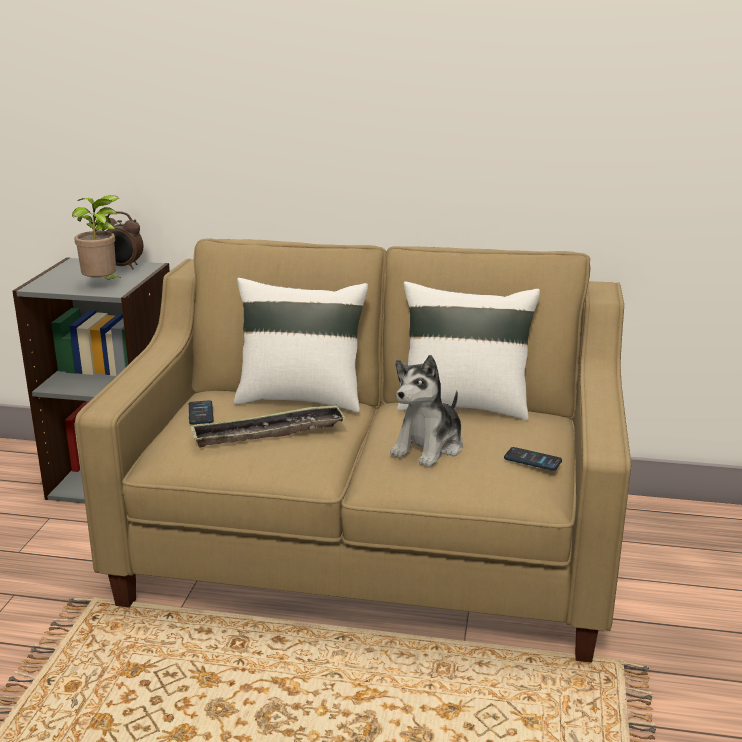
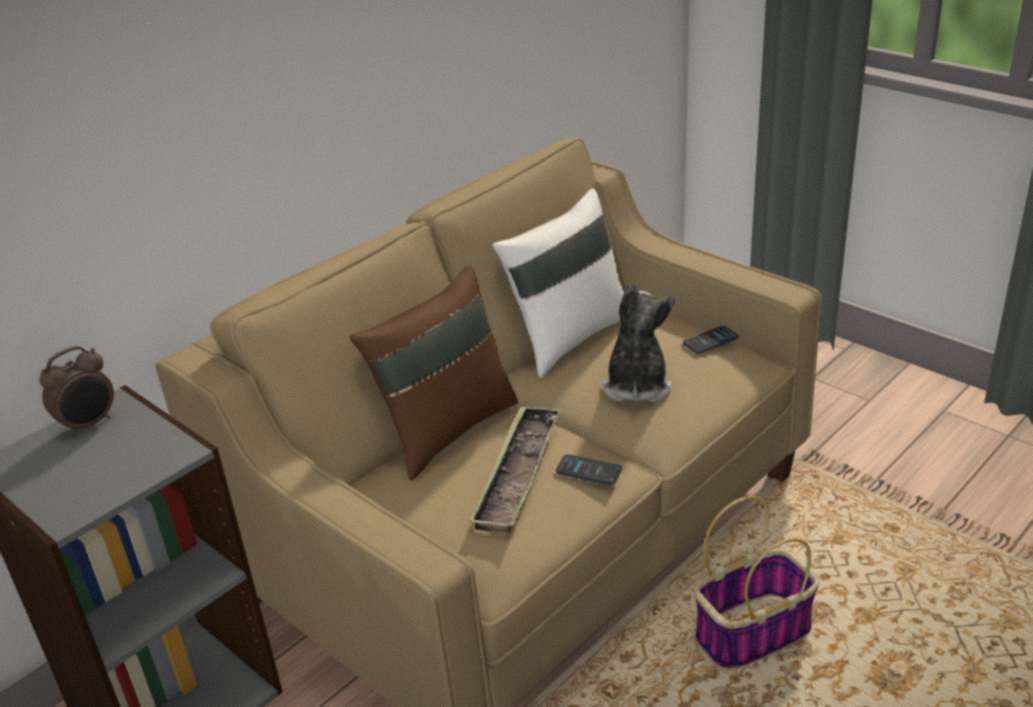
camera: 55 degrees left, 10 degrees up
potted plant [72,195,122,280] -> none
phone [189,400,214,424] -> phone moved to [556,455,622,485]
white pillow [234,278,368,412] -> brown pillow [350,265,518,480]
plush toy [390,355,463,467] -> plush toy turned 150 degrees counterclockwise [602,283,675,402]
none -> basket [694,496,820,670]

